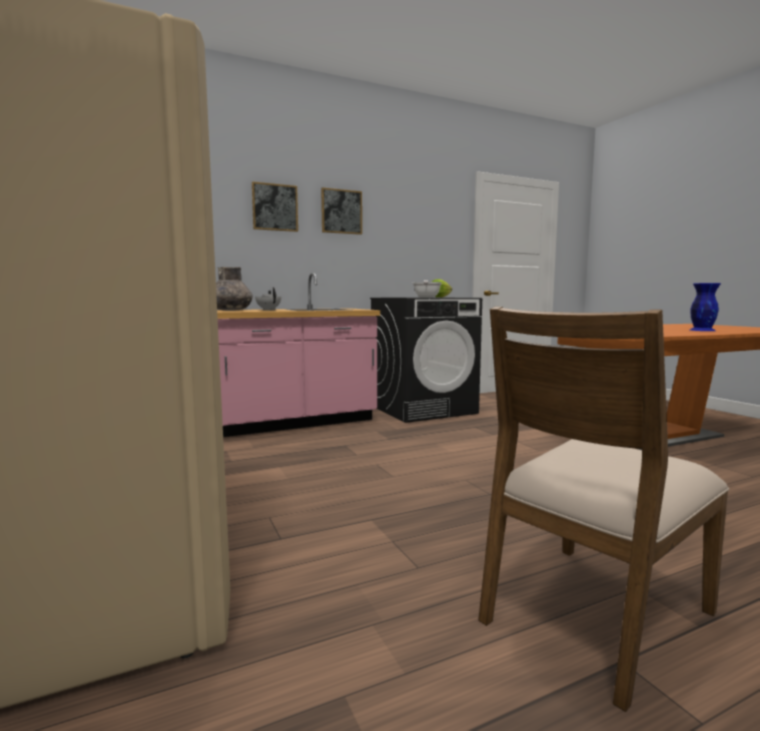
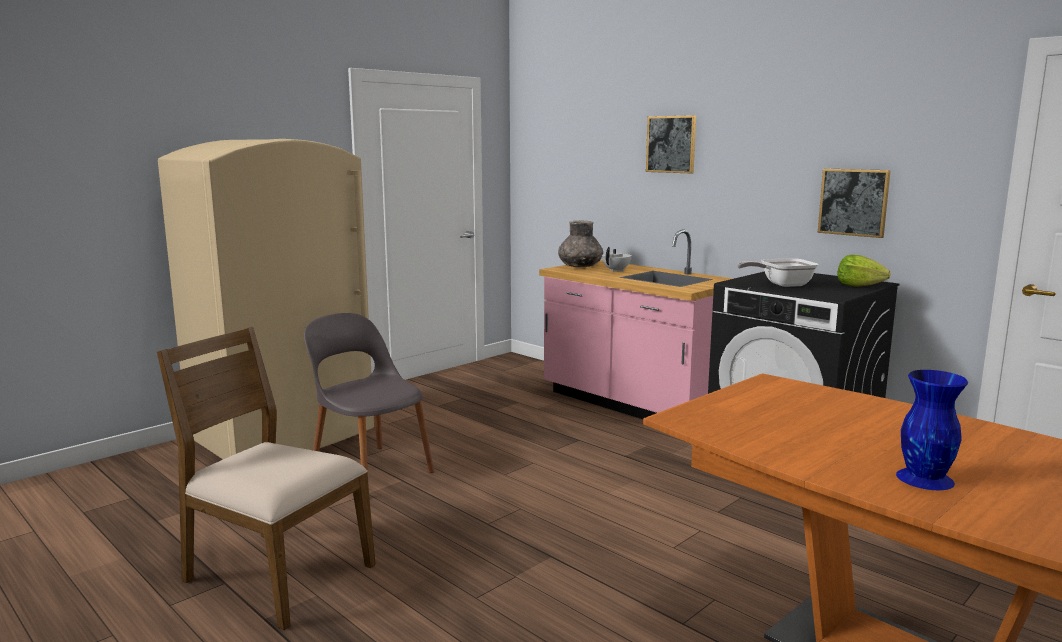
camera: 70 degrees right, 5 degrees up
picture [321,187,362,235] -> picture moved to [818,169,891,238]
none -> grey chair [304,313,435,487]

